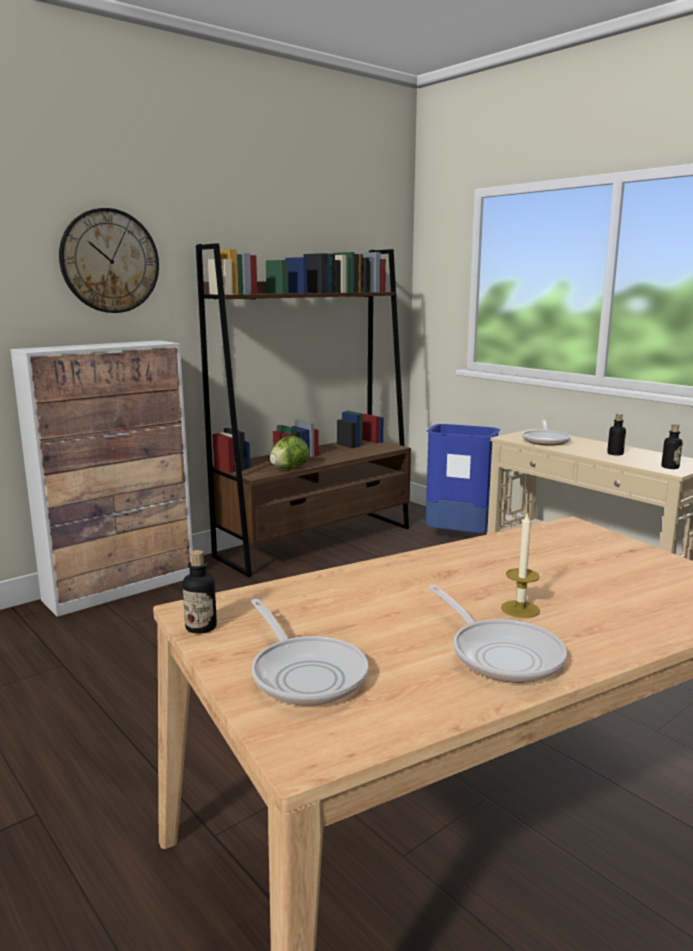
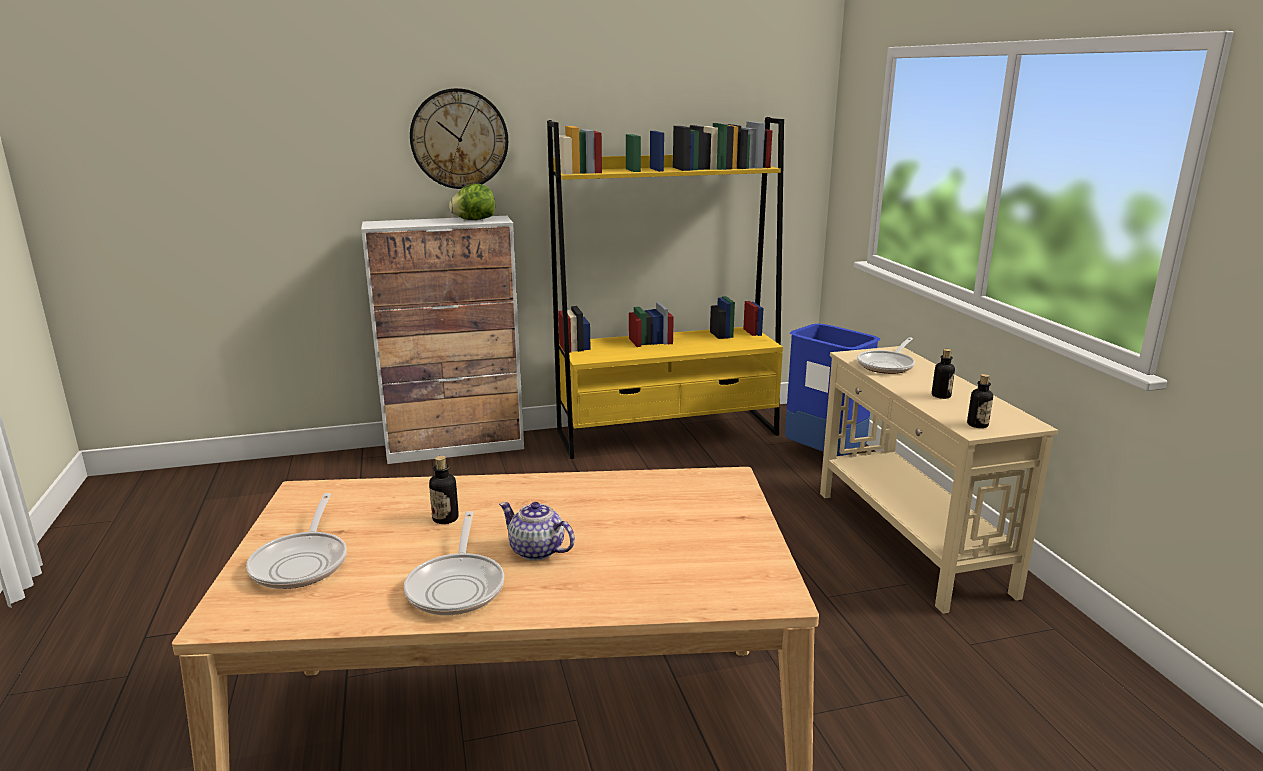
camera: 25 degrees right, 5 degrees up
bottle [183,550,217,634] -> bottle moved to [429,456,459,524]
brown bookcase [196,243,411,577] -> yellow bookcase [547,117,784,459]
lettuce [270,436,309,469] -> lettuce moved to [449,184,495,220]
candle [501,514,540,618] -> teapot [499,502,575,561]

